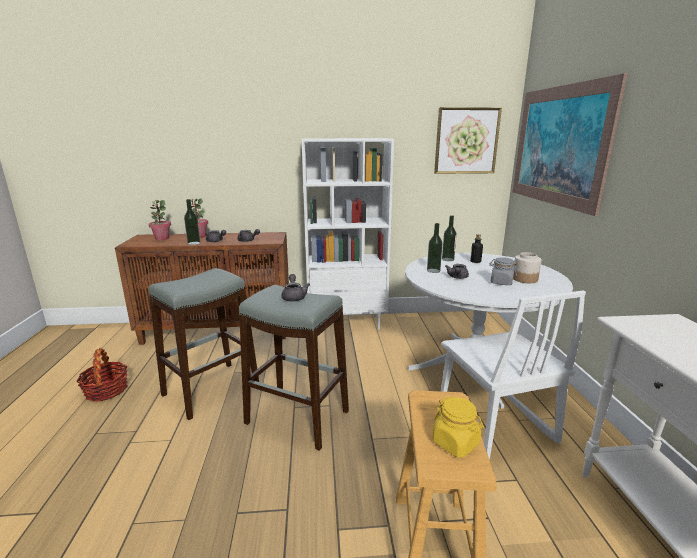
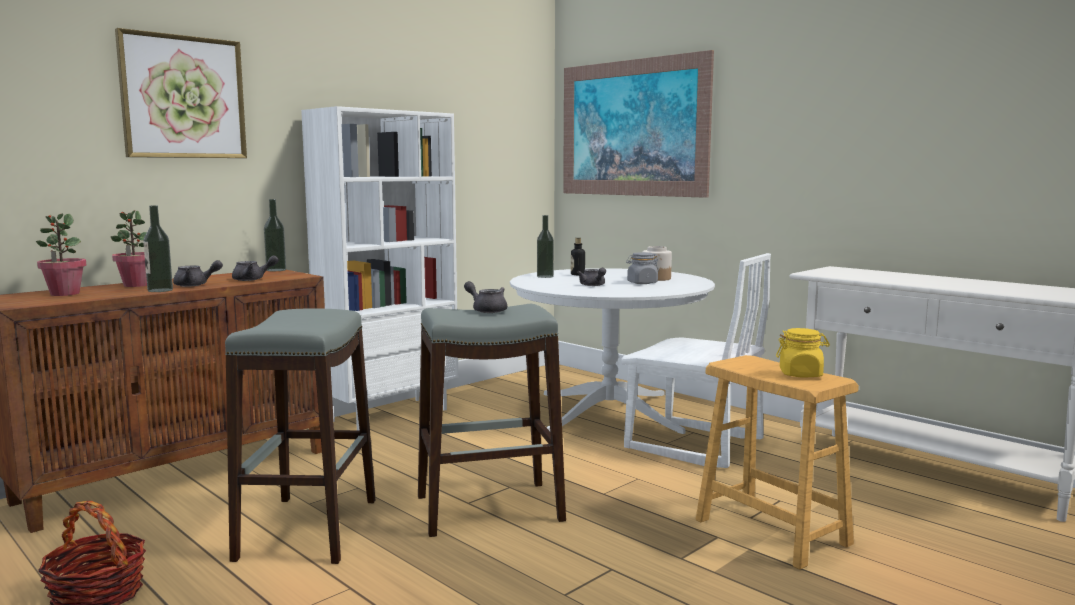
camera: 40 degrees left, 10 degrees down
bottle [427,223,443,273] -> bottle moved to [264,199,286,271]
picture [434,107,502,174] -> picture moved to [115,28,247,158]

